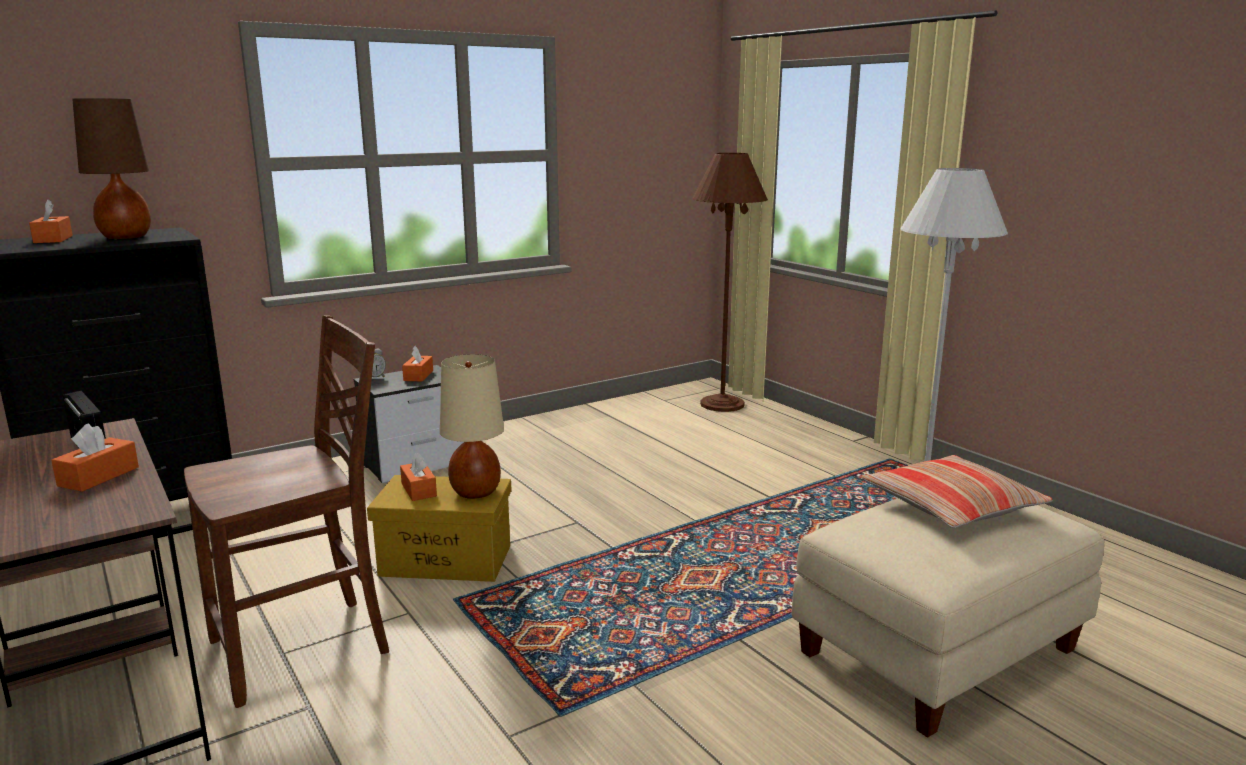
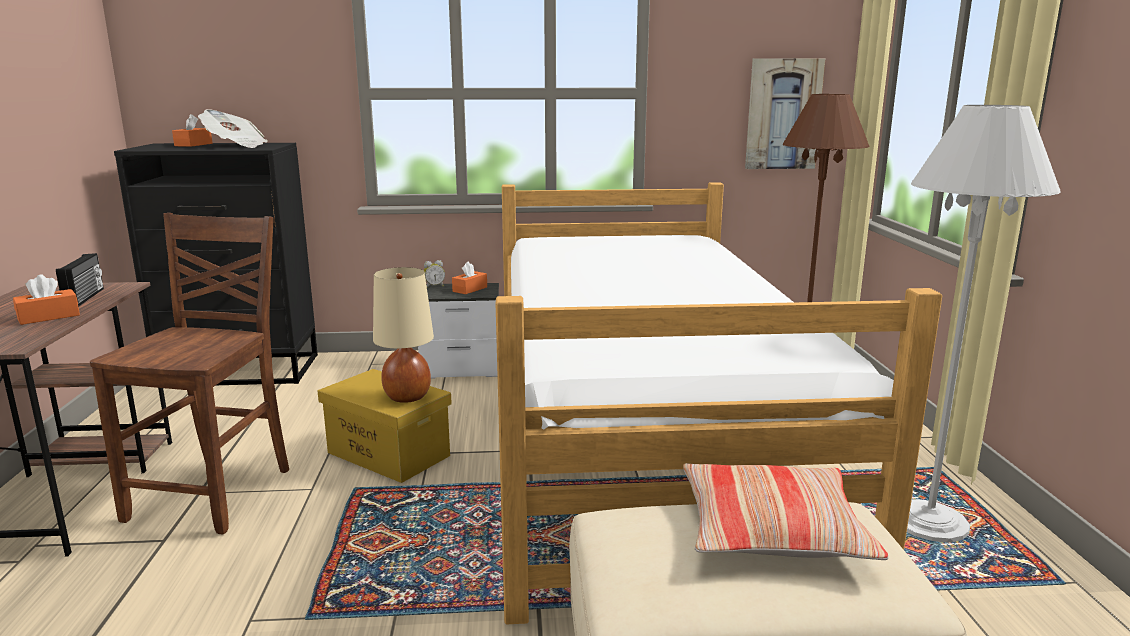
camera: 30 degrees right, 0 degrees up
brown table lamp [72,98,151,239] -> newspaper [198,109,268,148]
brown chair [184,315,389,708] -> brown chair turned 75 degrees counterclockwise [90,213,289,535]
orange tissue box [400,453,437,501] -> none
none -> bed [496,182,942,624]
none -> picture [745,58,825,169]

